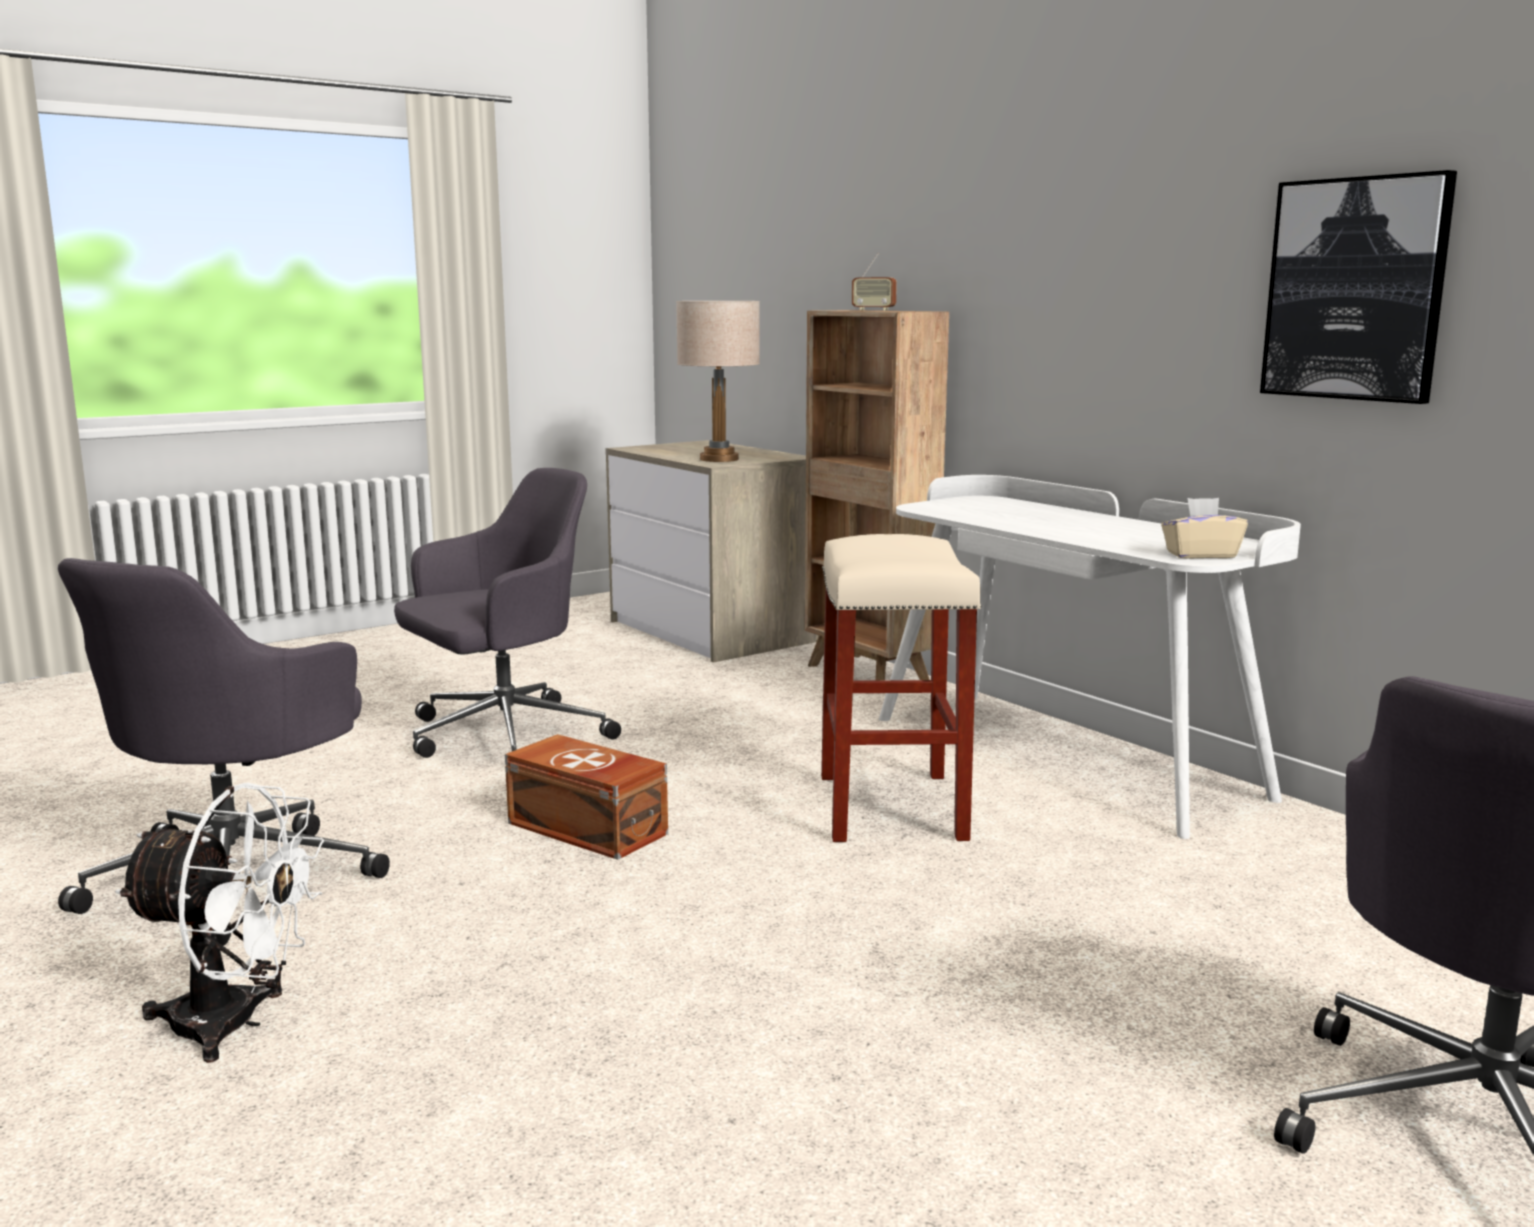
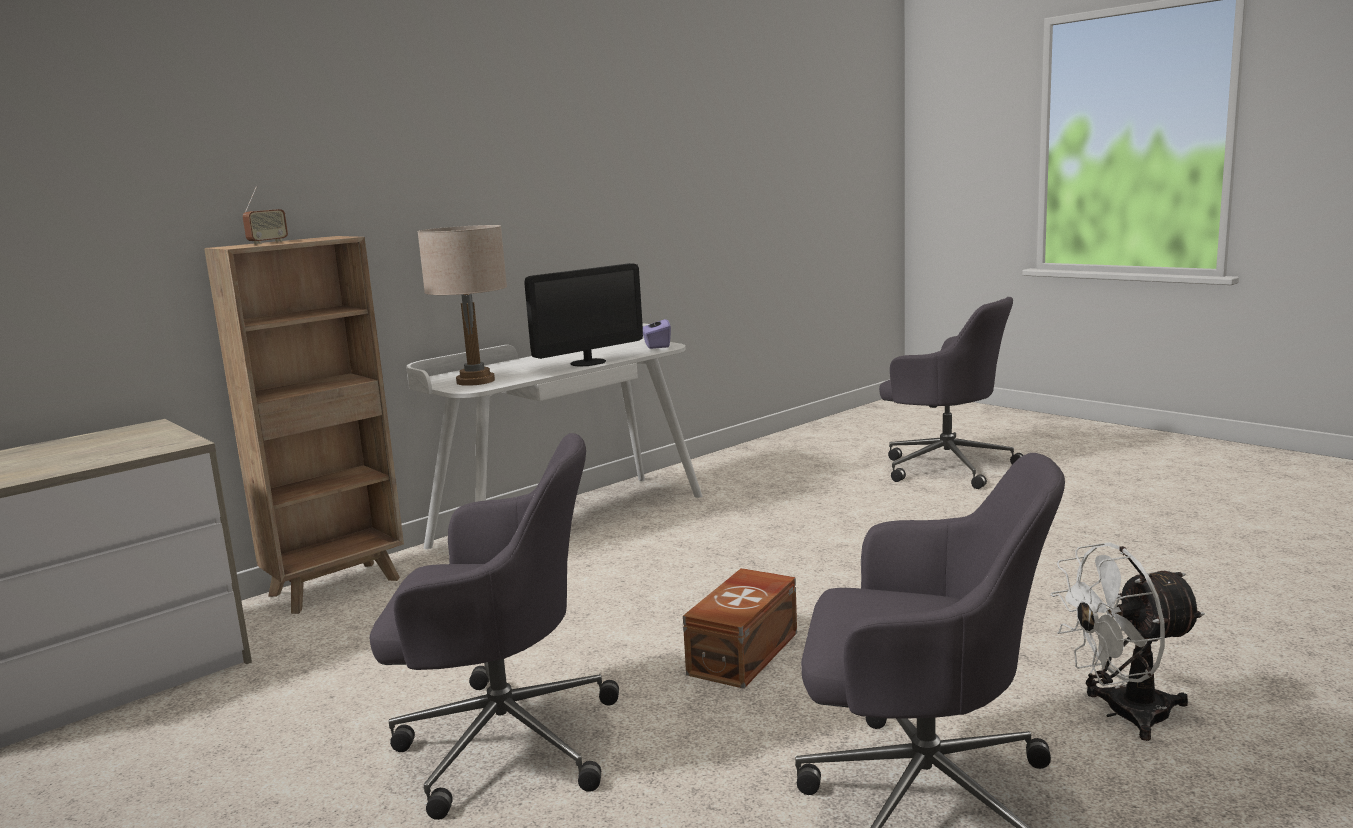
camera: 95 degrees left, 0 degrees up
white fan [115,783,324,1063] -> white fan turned 105 degrees counterclockwise [1050,542,1205,741]
grey office chair [394,468,621,758] -> grey office chair turned 135 degrees clockwise [370,433,619,820]
beige table lamp [676,301,760,462] -> beige table lamp moved to [417,225,507,386]
beige stool [821,534,982,842] -> none
beige tissue box [1161,498,1248,559] -> purple tissue box [643,316,671,349]
picture [1260,170,1457,404] -> none
none -> monitor [524,263,643,367]

